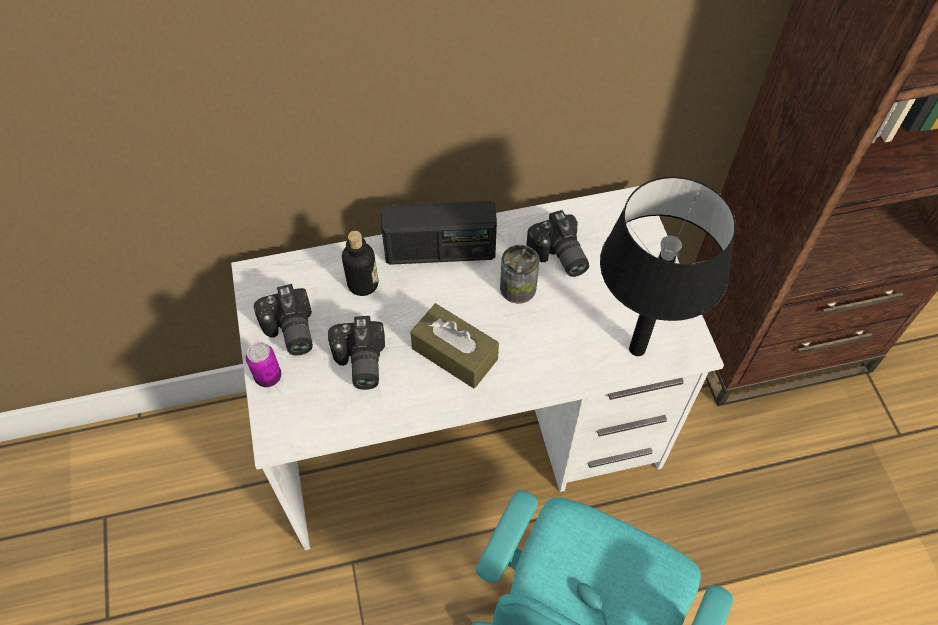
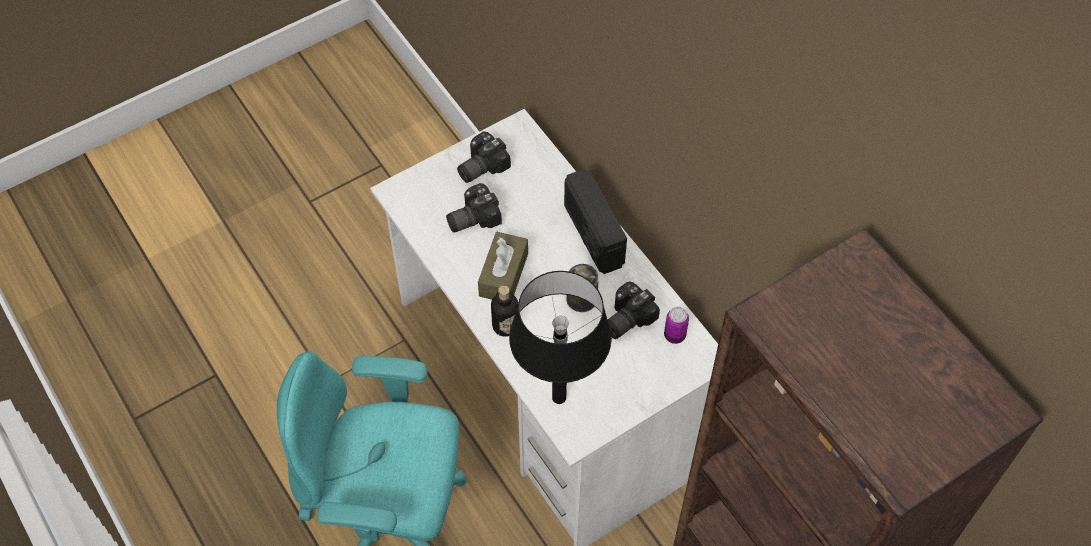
camera: 70 degrees right, 0 degrees up
can [246,342,281,387] -> can moved to [664,307,689,344]
bottle [342,231,378,296] -> bottle moved to [491,285,518,337]

